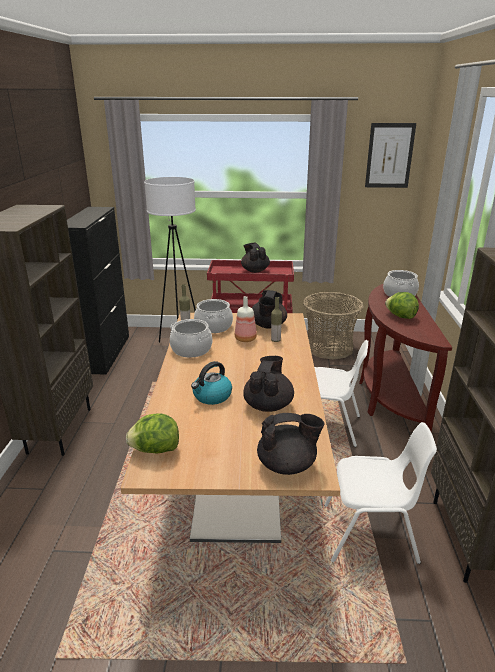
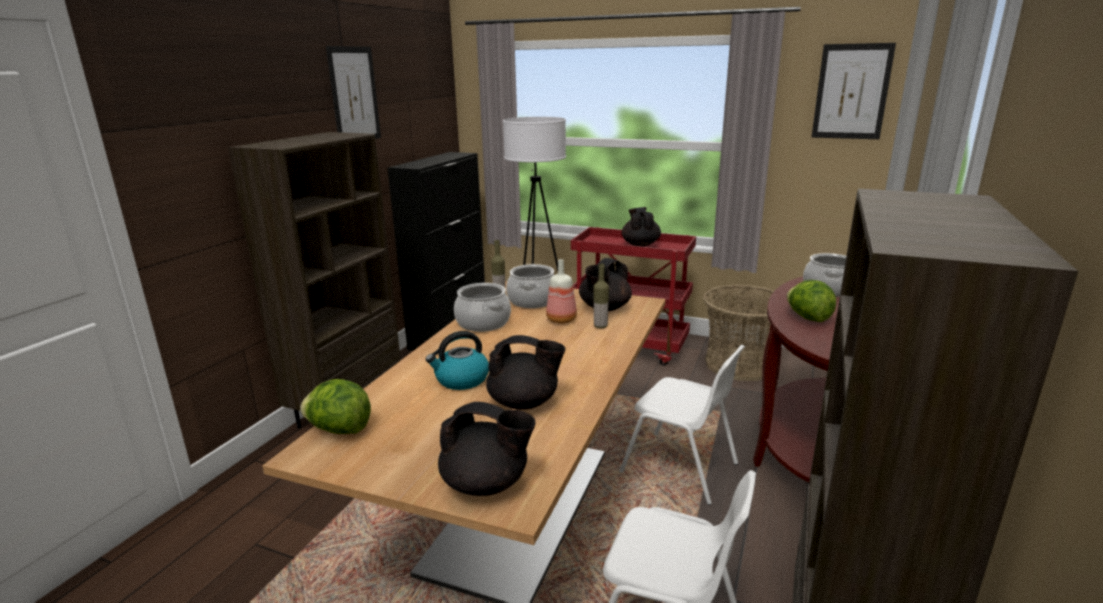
camera: 20 degrees right, 5 degrees down
black teapot [243,356,294,412] -> black teapot turned 60 degrees clockwise [486,335,565,410]
none -> picture [326,46,381,139]

